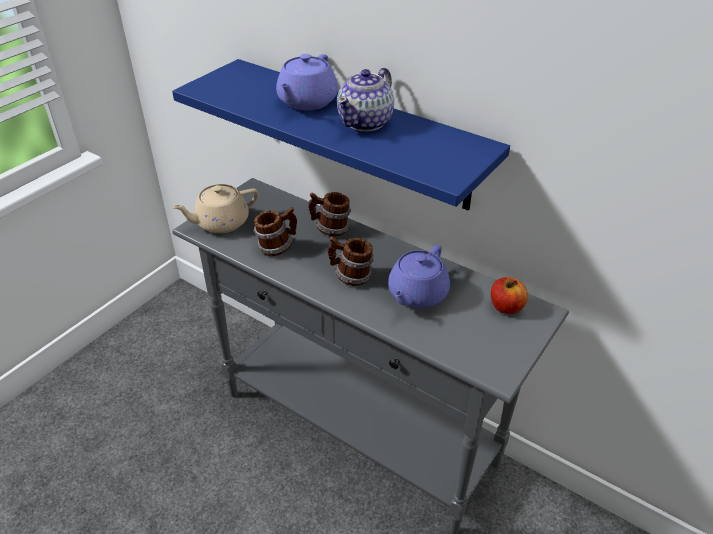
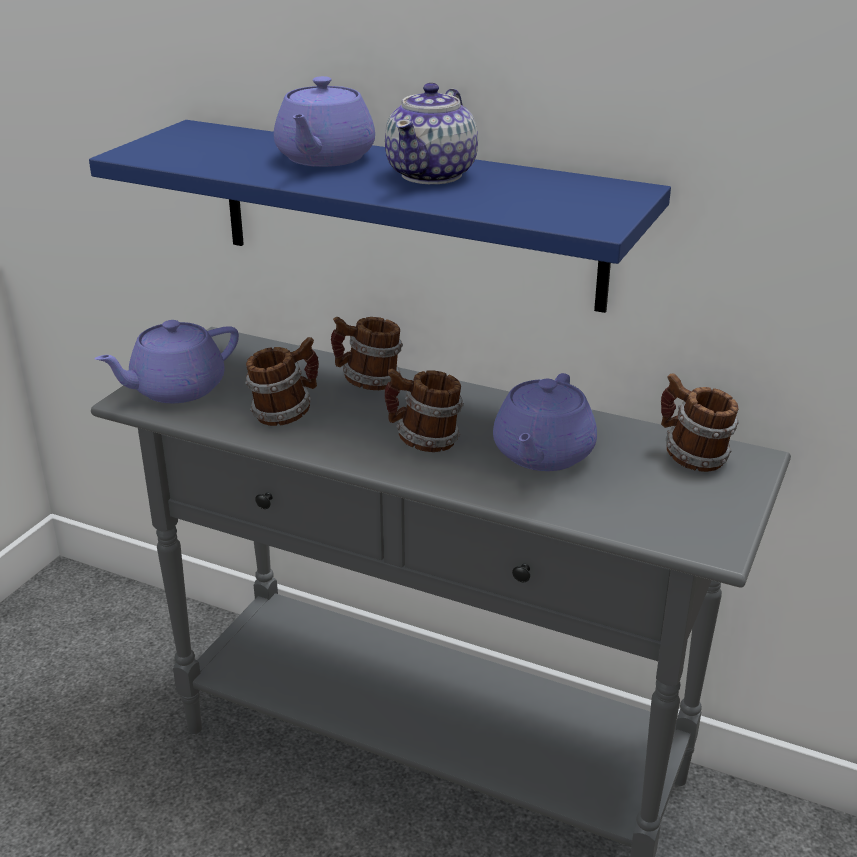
camera: 10 degrees left, 10 degrees down
beige teapot [172,184,259,233] -> purple teapot [95,320,239,403]
apple [491,277,528,314] -> mug [661,373,739,472]

